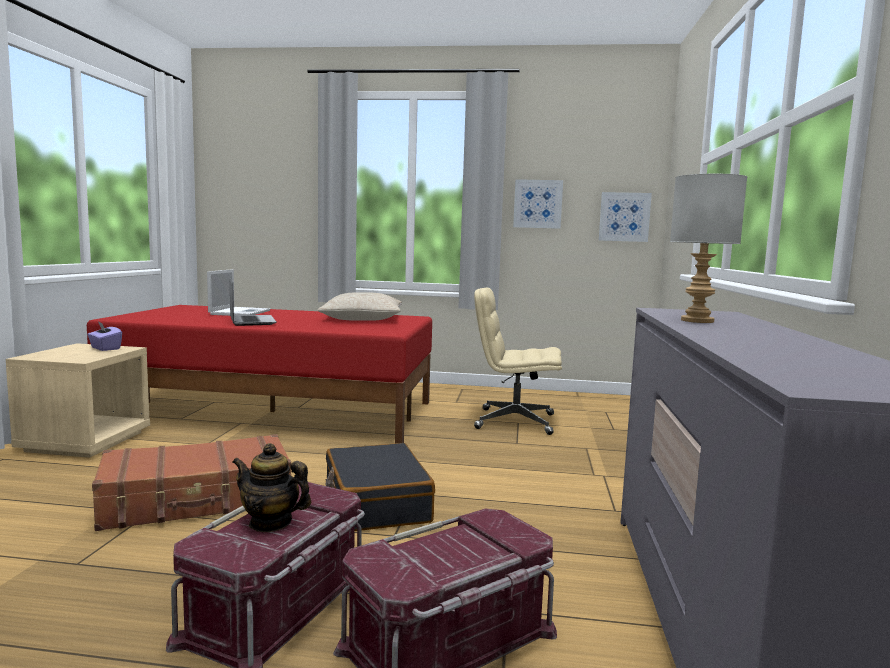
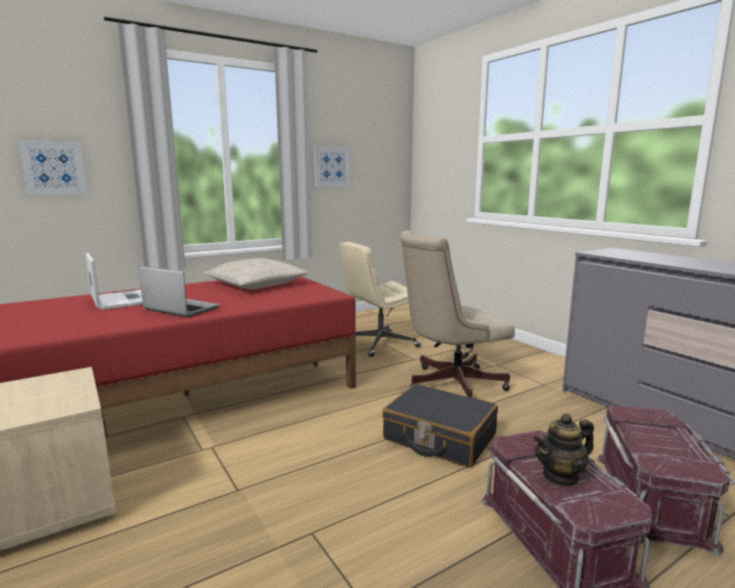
camera: 40 degrees left, 5 degrees up
purple tissue box [87,322,122,351] -> none
brown suitcase [92,434,291,531] -> none
picture [599,192,652,242] -> picture moved to [18,140,87,195]
grey table lamp [670,174,747,323] -> none
none -> beige office chair [400,230,515,398]

